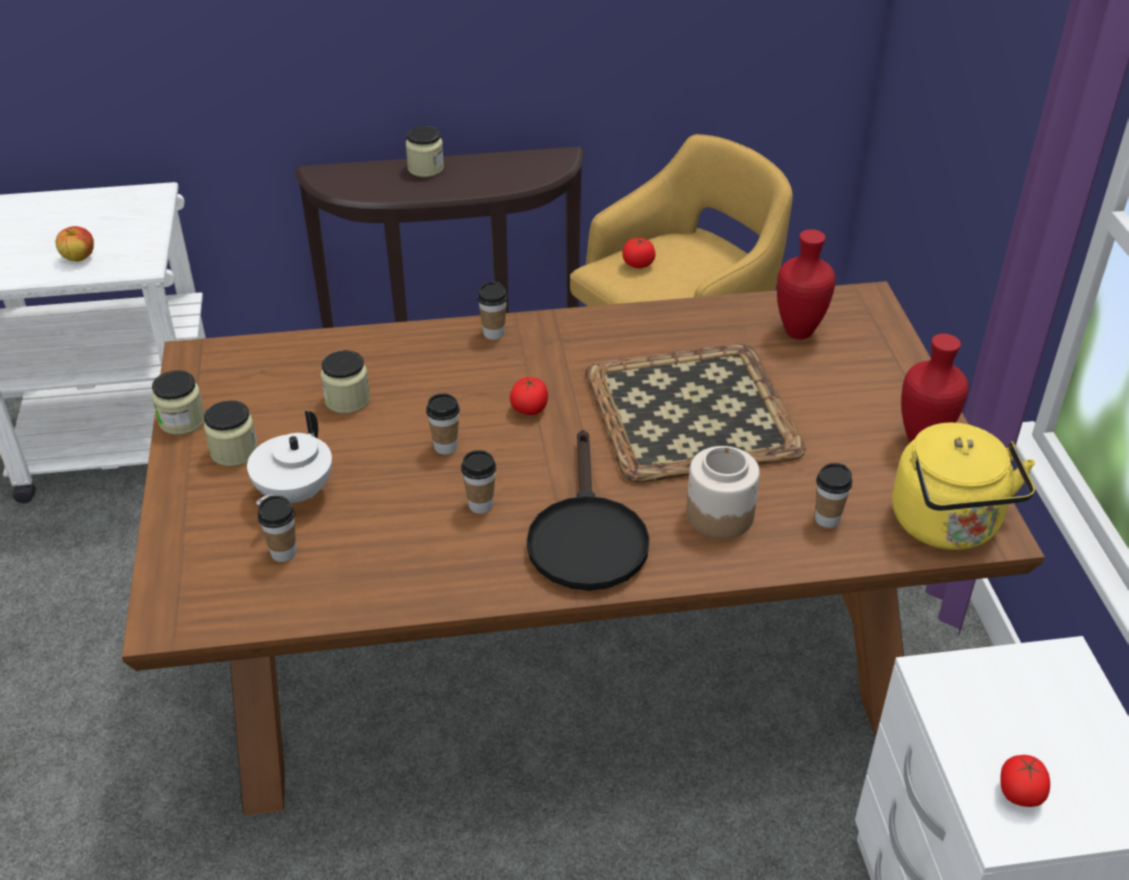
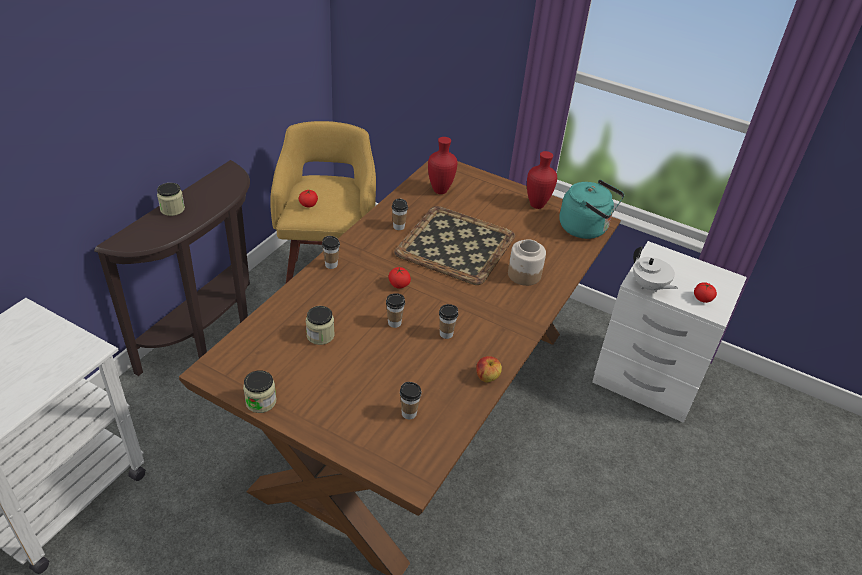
camera: 55 degrees left, 0 degrees up
apple [56,226,94,262] -> apple moved to [476,356,502,382]
jar [204,400,258,466] -> none
white teapot [247,411,332,505] -> white teapot moved to [633,246,678,292]
black frying pan [527,430,649,591] -> none
cup [815,463,852,528] -> cup moved to [392,199,408,230]
yellow kettle [892,423,1035,550] -> turquoise kettle [559,180,624,239]

